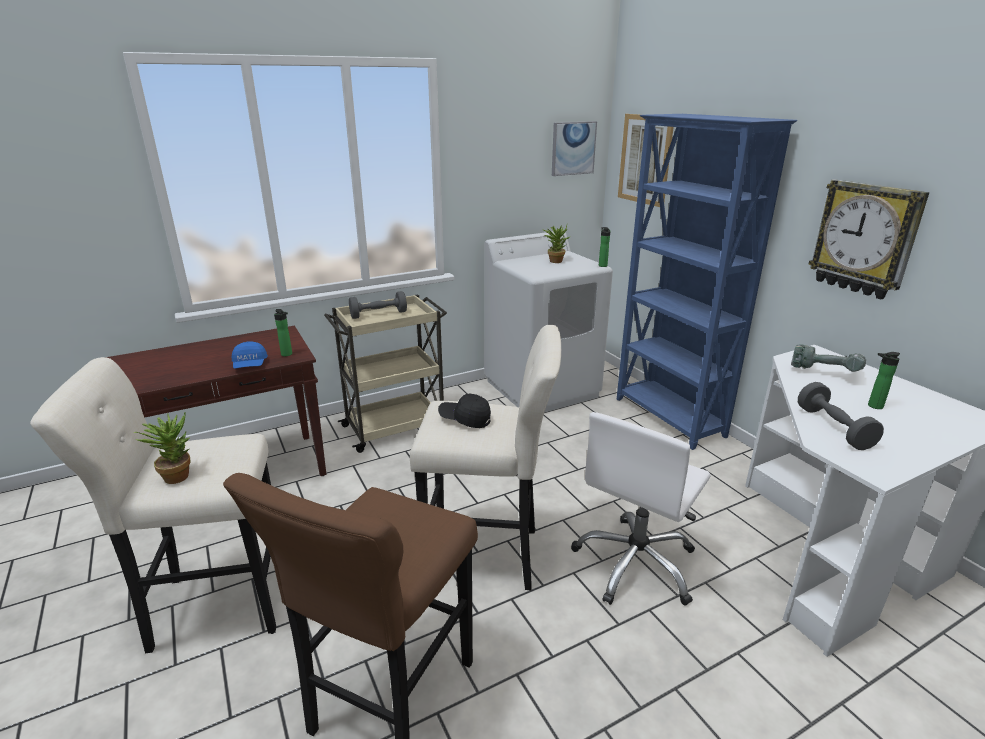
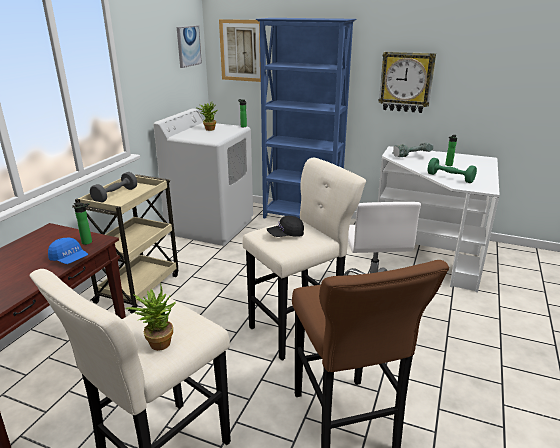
camera: 40 degrees left, 0 degrees up
grey dumbbell [798,382,884,450] -> green dumbbell [428,158,477,183]

